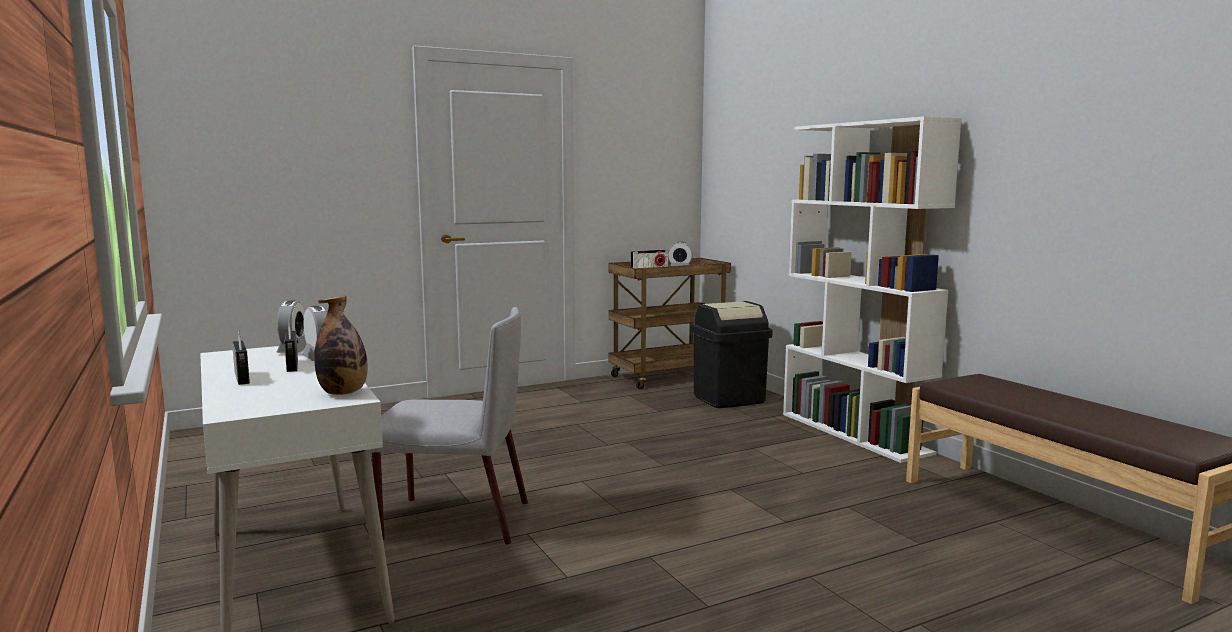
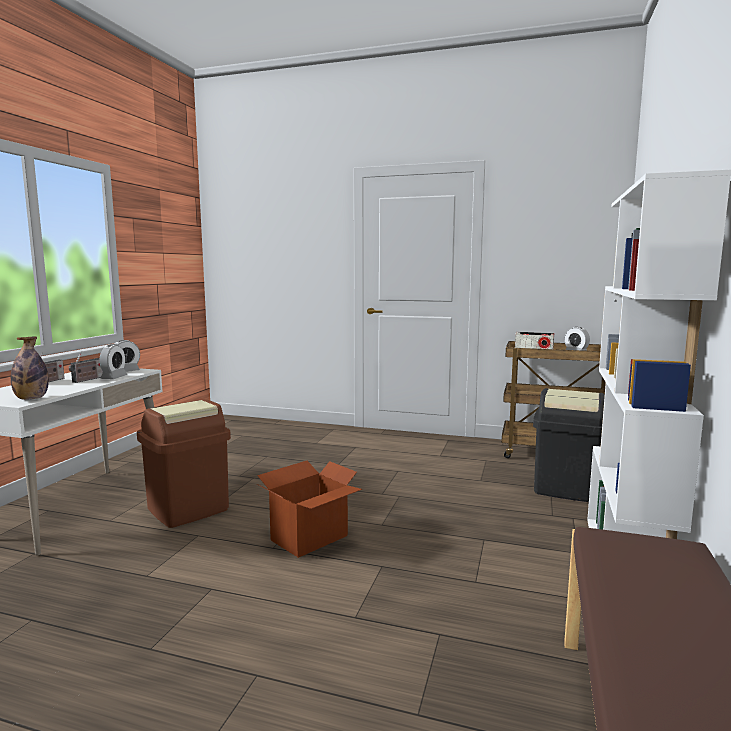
camera: 45 degrees right, 0 degrees up
grey chair [370,307,528,545] -> brown trash can [137,399,231,528]
none -> cardboard box [257,461,362,558]

